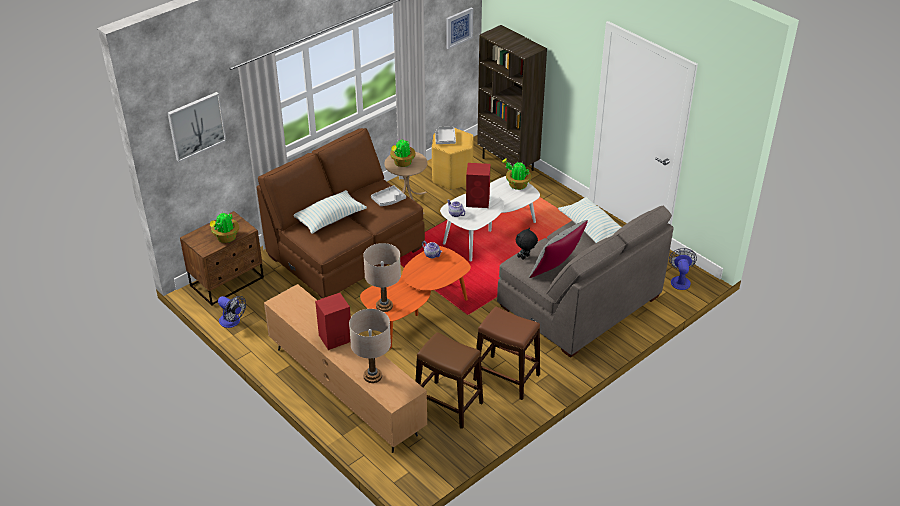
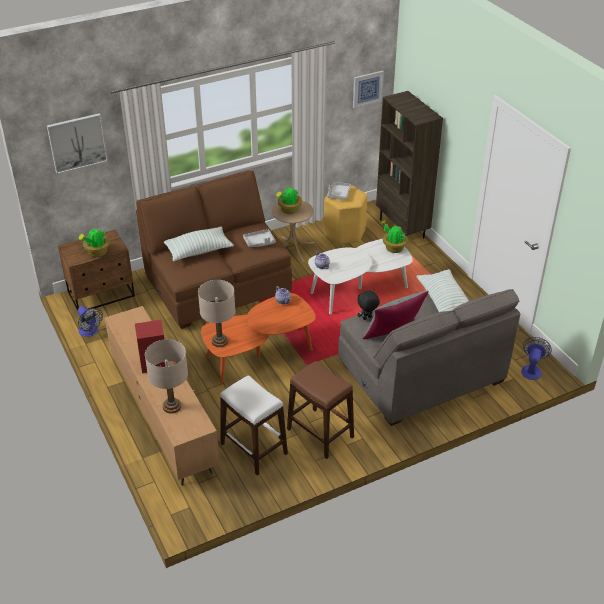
camera: 15 degrees right, 0 degrees up
brown stool [416,332,483,429] -> white stool [220,376,288,475]
red speaker [466,163,490,208] -> none

